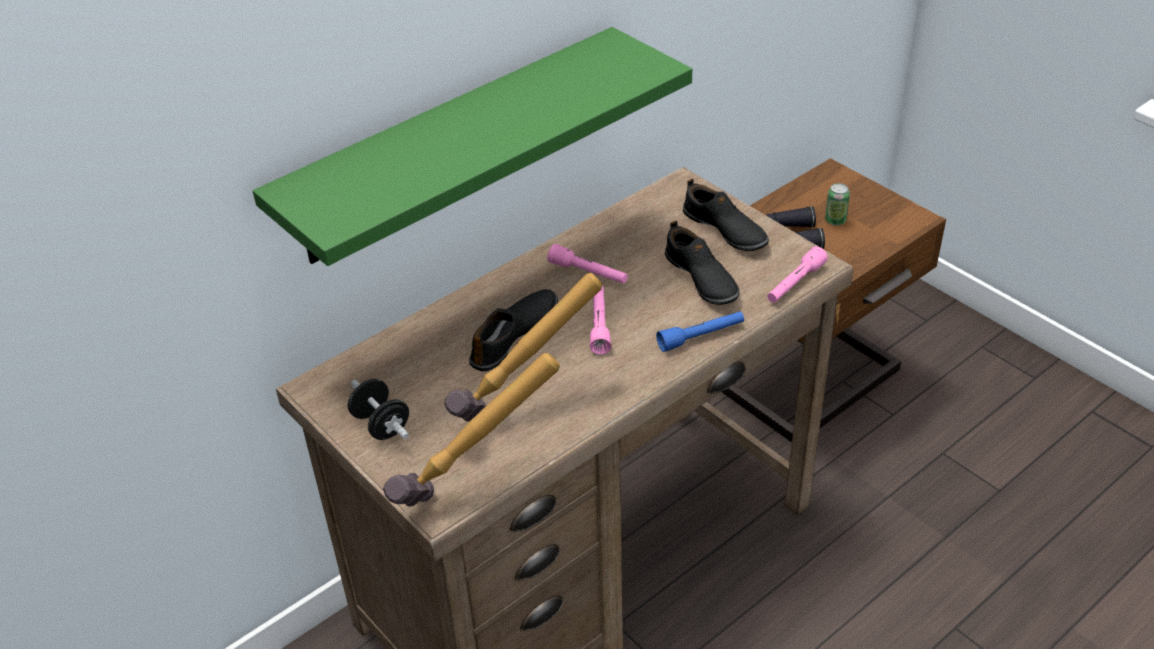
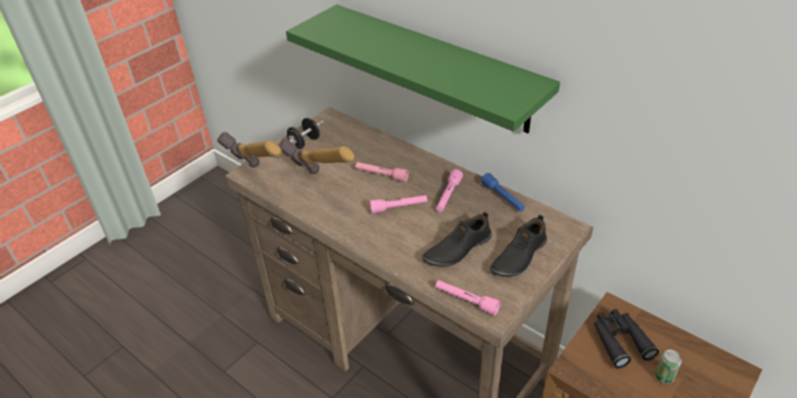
camera: 80 degrees right, 0 degrees up
black shoe [469,289,558,371] -> pink flashlight [356,162,409,182]
blue flashlight [656,311,744,352] -> blue flashlight moved to [481,173,525,212]

